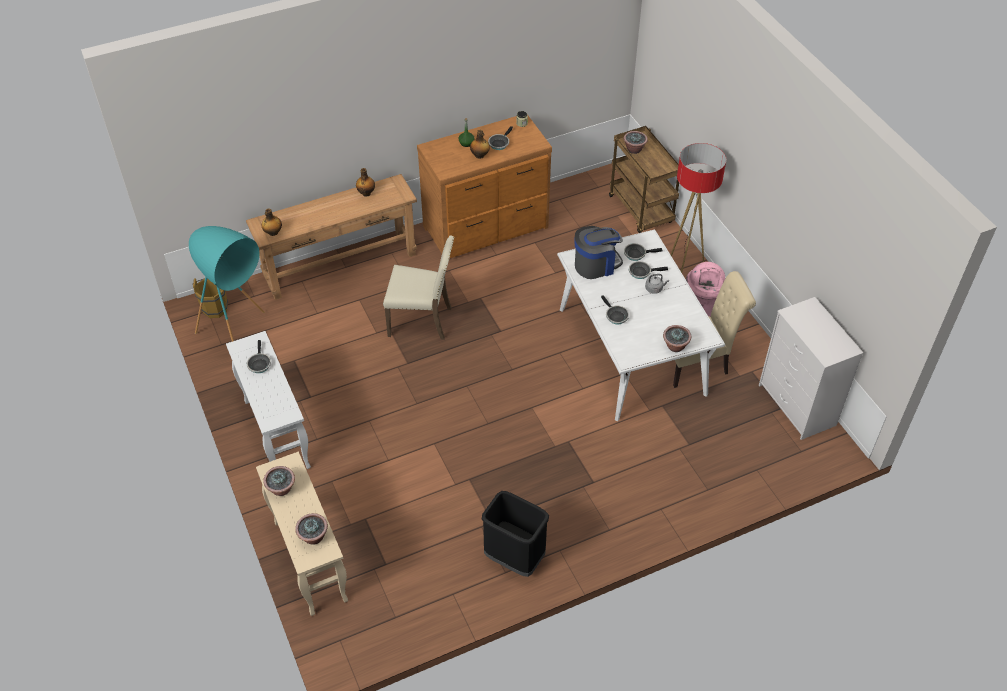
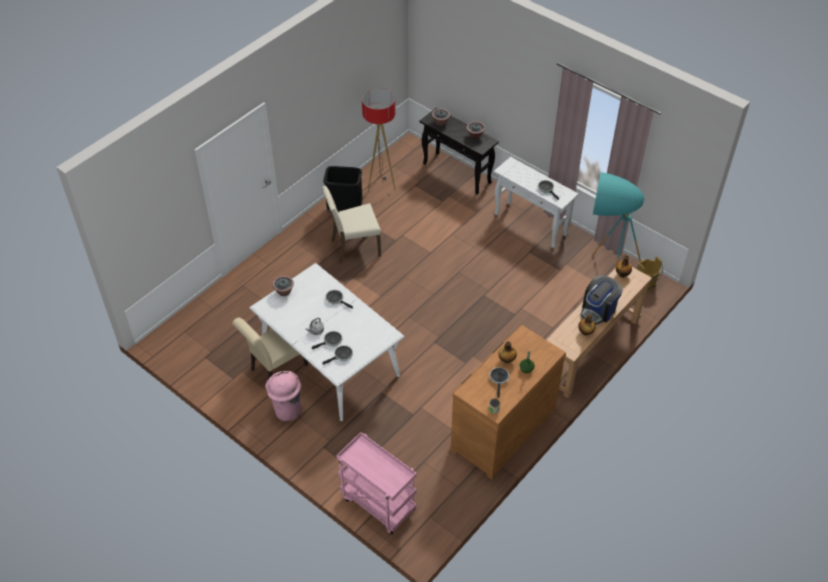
camera: 155 degrees right, 0 degrees up
beige console table [256,452,348,616] -> black console table [420,108,499,195]
beige chair [383,235,454,340] -> beige chair moved to [322,186,381,263]
coffee machine [574,226,623,279] -> coffee machine moved to [581,275,623,325]
brown cart [609,126,679,233] -> pink cart [336,432,417,535]
potted plant [624,131,648,154] -> none
floor lamp [671,143,726,273] -> floor lamp moved to [362,88,396,192]
white dresser [759,297,864,440] -> none

